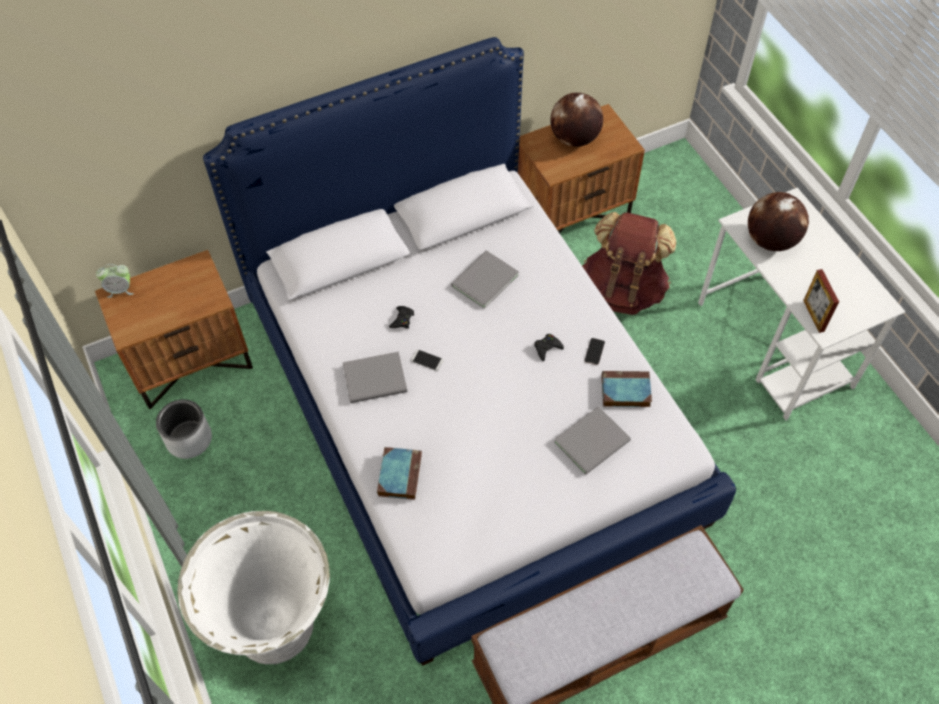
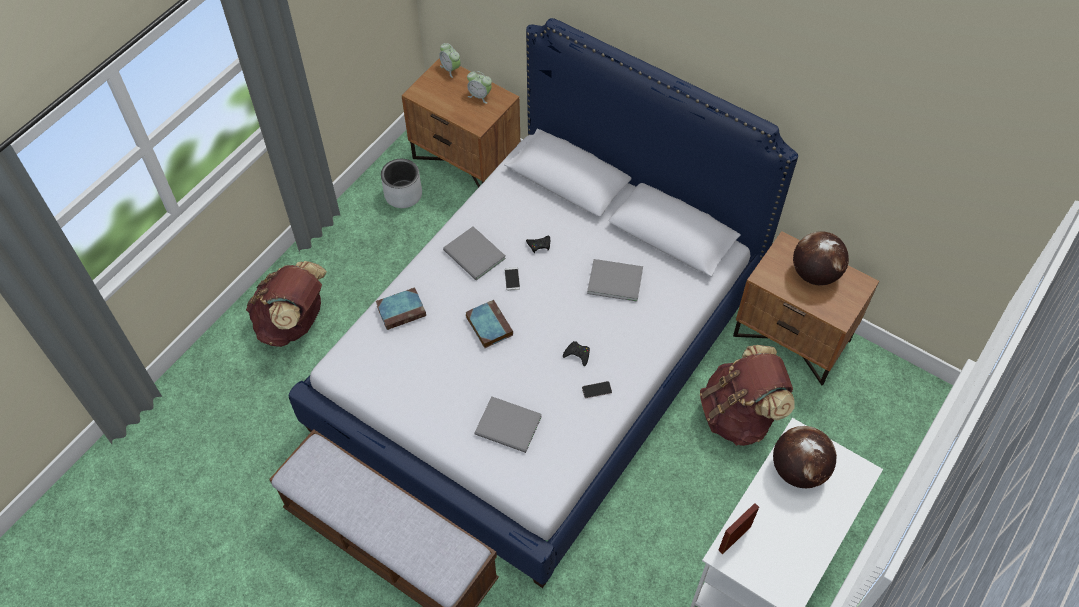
camera: 60 degrees right, 0 degrees up
white planter [177,511,330,664] -> brown backpack [246,261,327,347]
book [601,371,652,407] -> book moved to [466,300,513,348]
none -> alarm clock [467,71,492,104]

